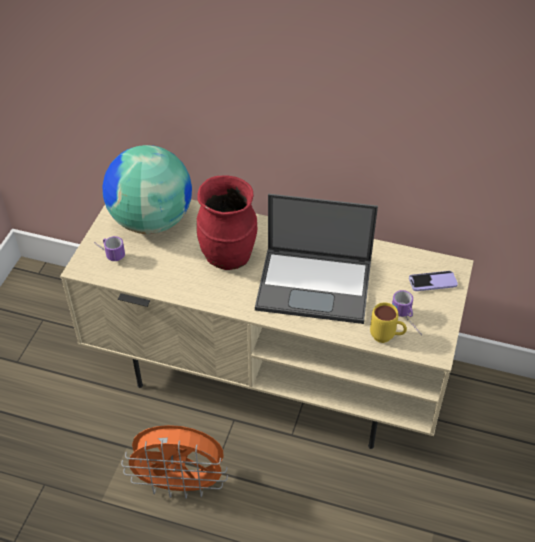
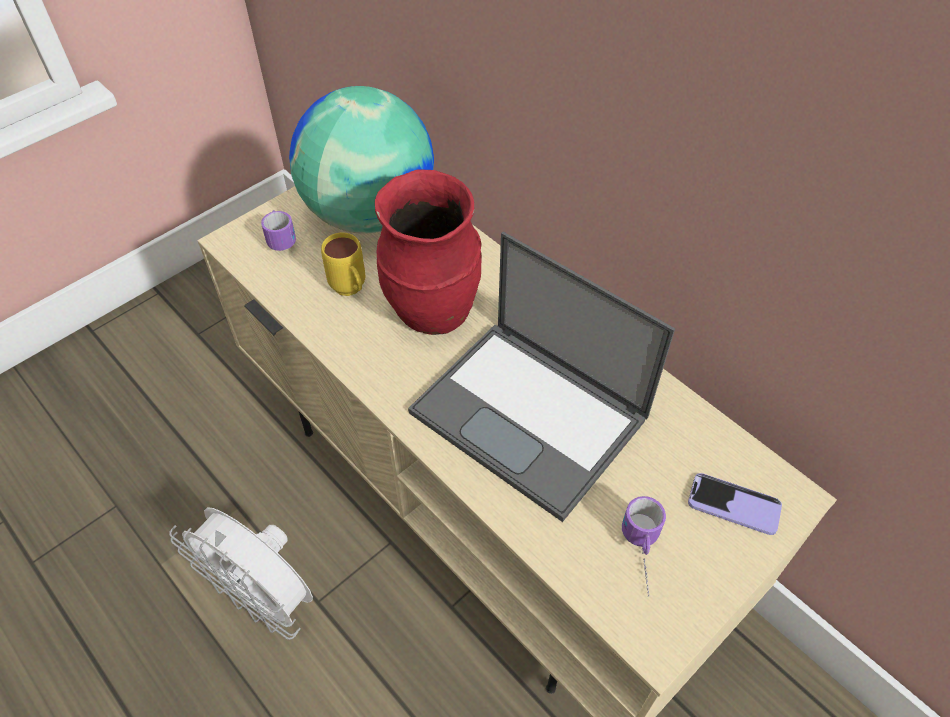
camera: 30 degrees right, 5 degrees up
orange fan [121,425,228,499] -> white fan [169,507,313,640]
yellow mug [370,302,407,343] -> yellow mug moved to [321,232,365,296]

